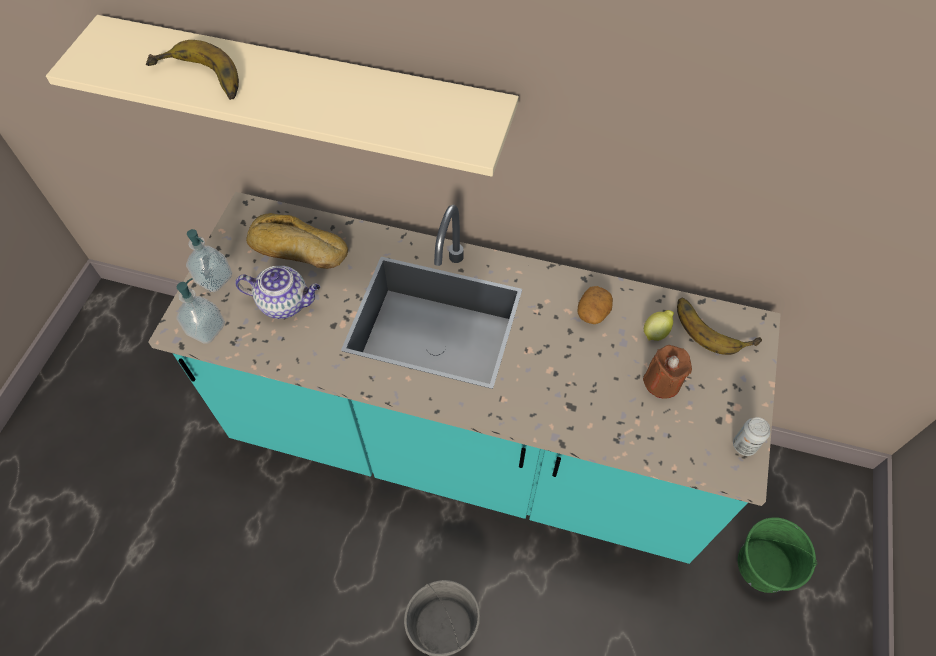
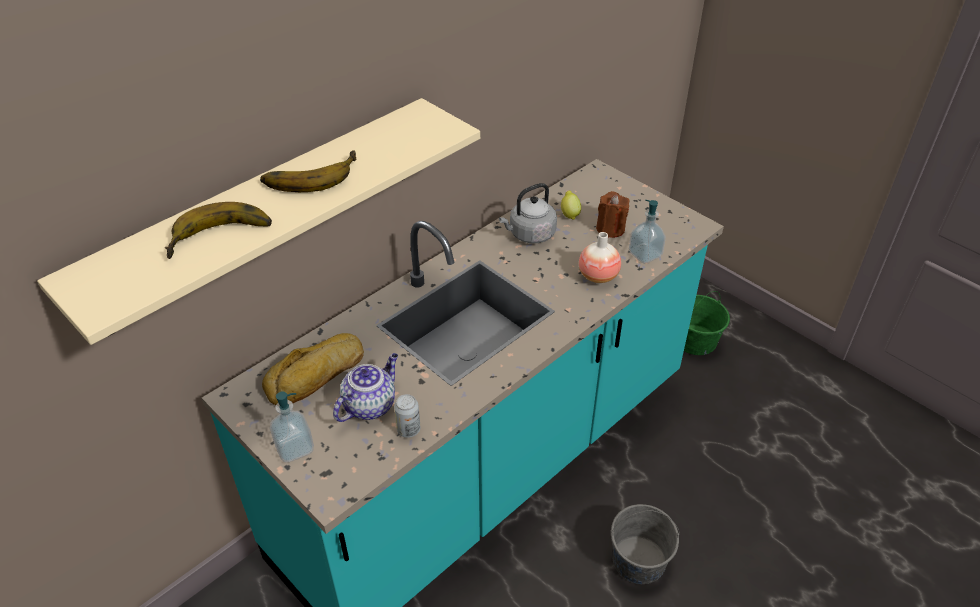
camera: 60 degrees left, 15 degrees down
soap dispenser [176,278,225,344] -> soap dispenser moved to [629,200,666,264]
potato [578,286,613,324] -> grey kettle [499,183,557,243]
banana [677,298,762,355] -> banana moved to [260,151,357,192]
can [733,417,770,456] -> can moved to [394,394,420,438]
none -> vase [579,232,621,283]

